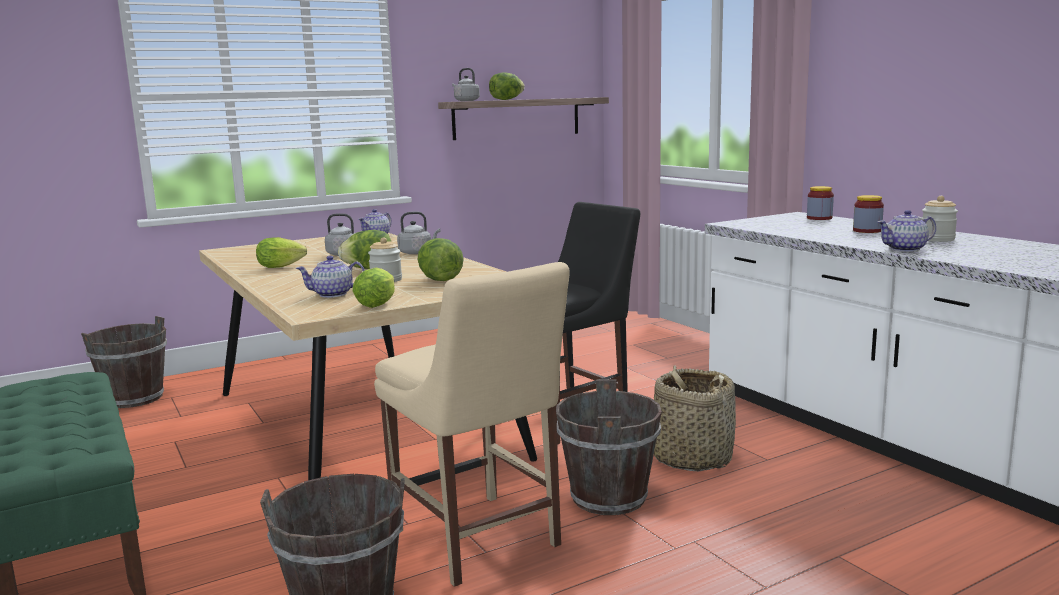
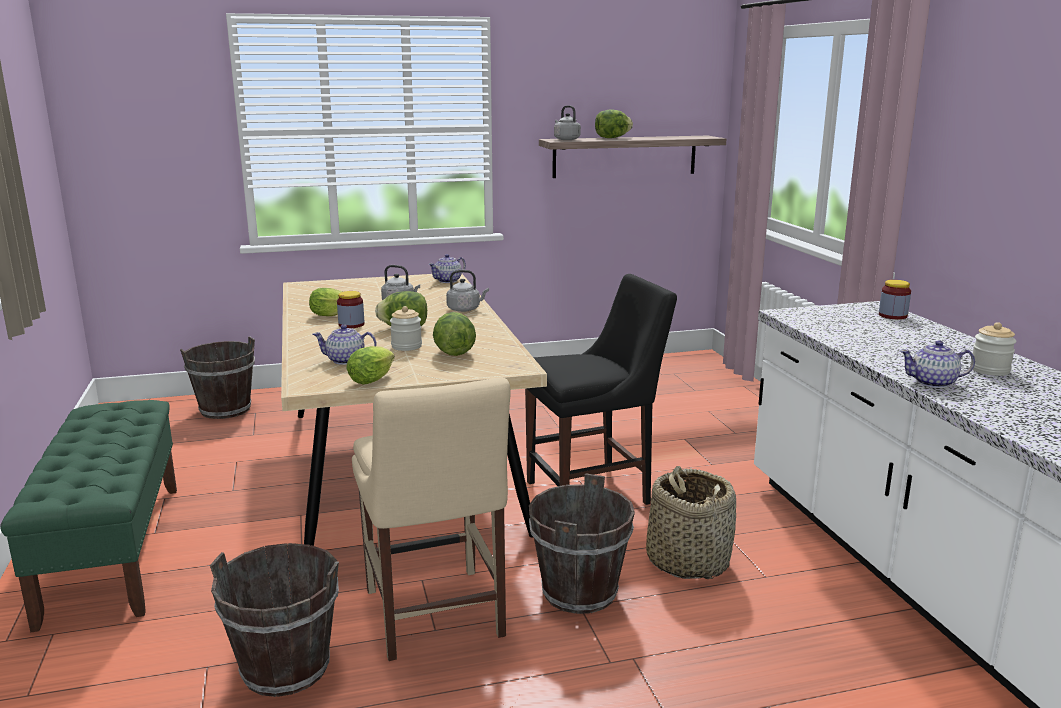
camera: 15 degrees right, 5 degrees up
jar [853,195,884,233] -> jar moved to [337,291,364,328]

